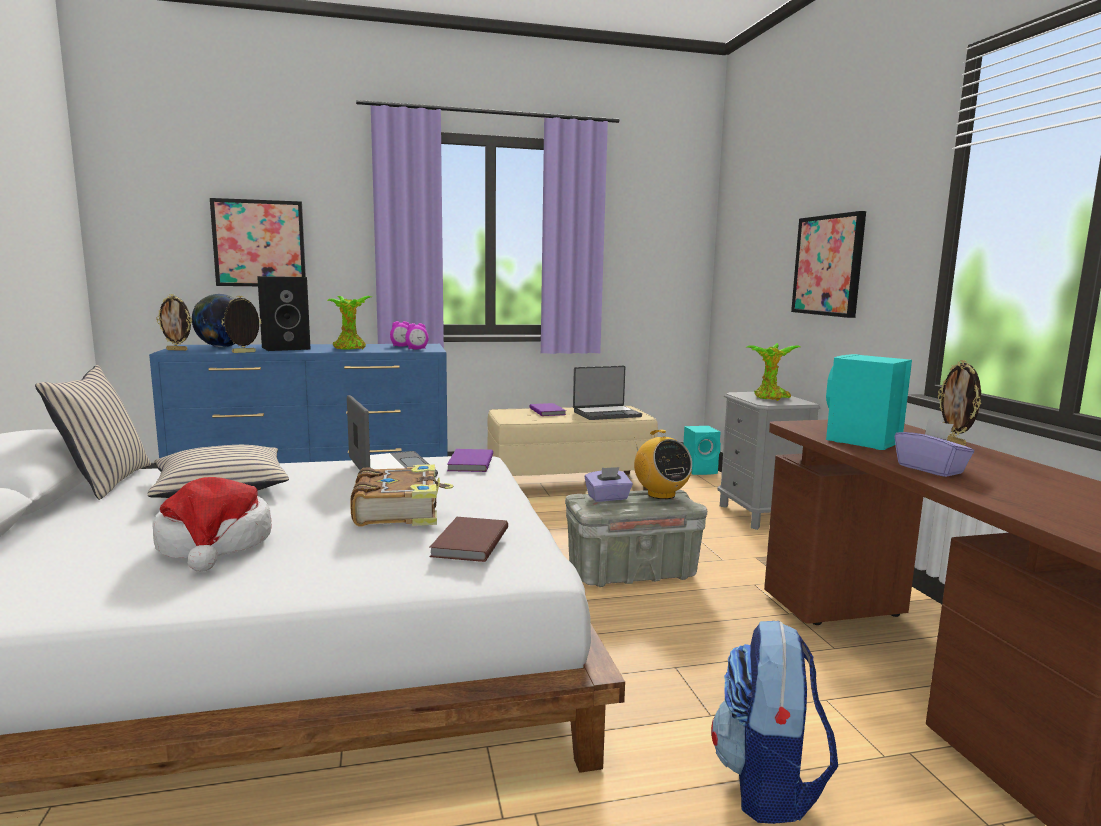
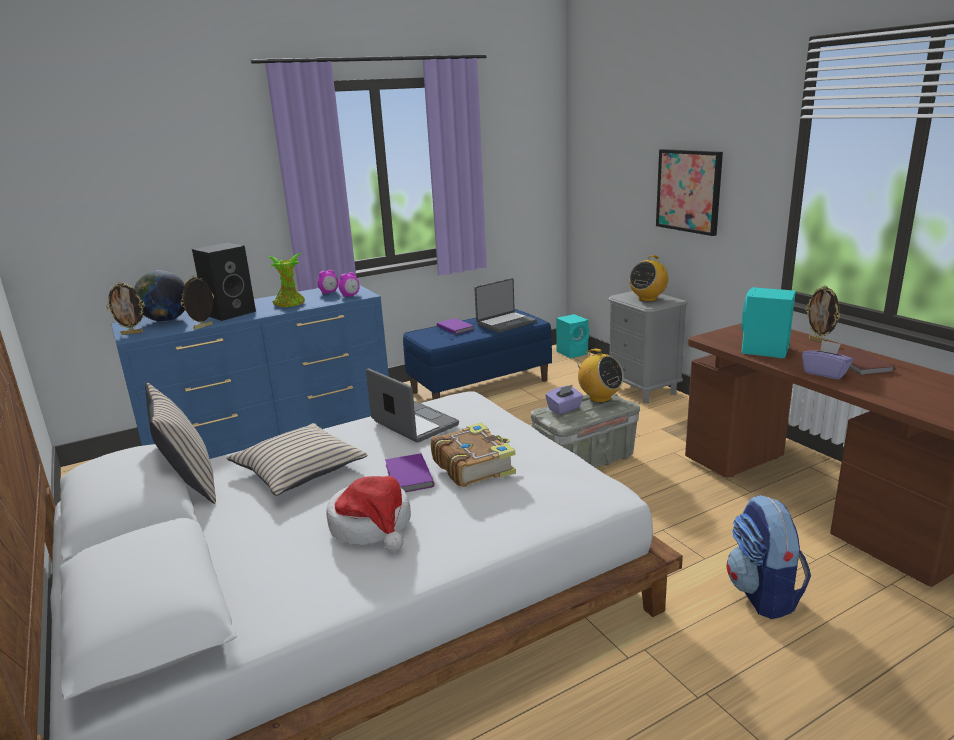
camera: 15 degrees left, 10 degrees up
picture [210,198,306,286] -> none
brown book [430,517,508,562] -> brown book moved to [837,348,895,376]
purple book [447,449,493,472] -> purple book moved to [385,453,435,492]
beige bench [487,406,658,491] -> blue bench [403,309,552,400]
potted plant [746,343,801,401] -> radio [629,255,668,302]

